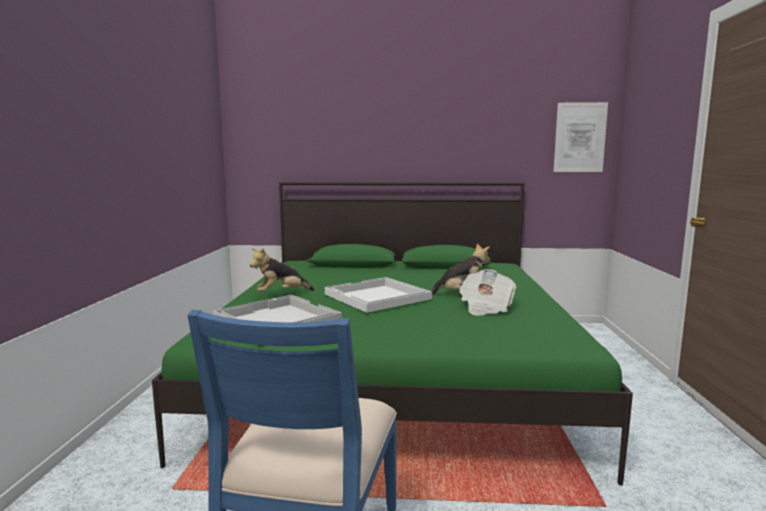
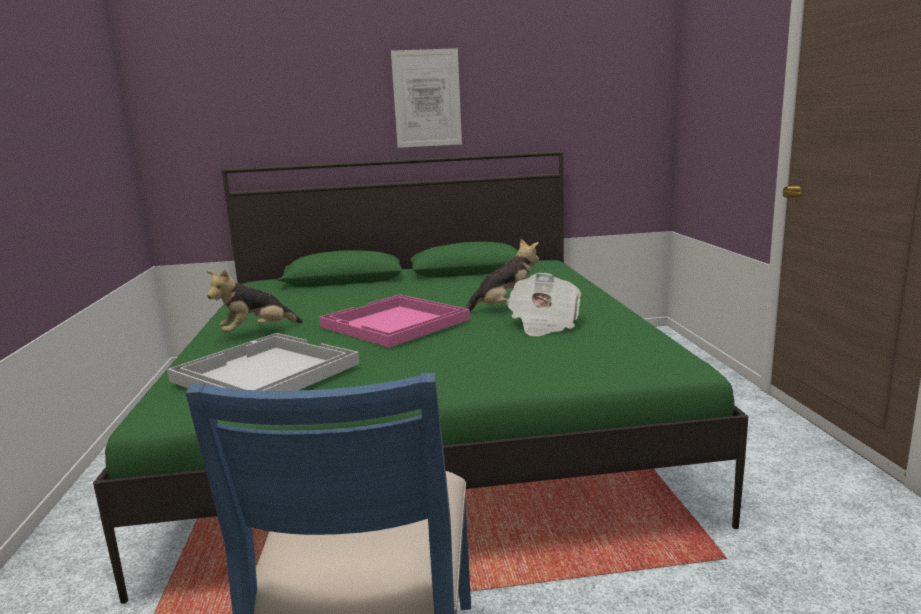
camera: 10 degrees left, 5 degrees up
white tray [325,277,432,313] -> pink tray [319,294,470,348]
picture [553,102,608,172] -> picture moved to [391,48,462,148]

